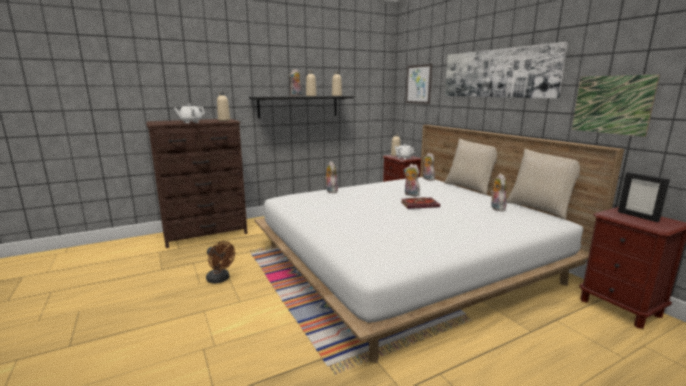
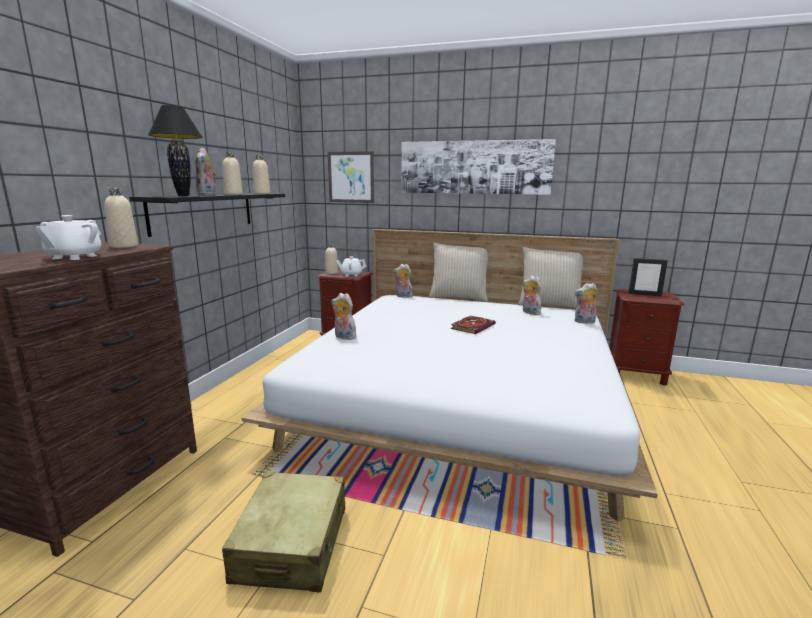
camera: 45 degrees left, 0 degrees up
brown fan [206,241,235,284] -> beige suitcase [222,472,345,592]
plush toy [404,164,420,197] -> plush toy moved to [574,283,597,324]
picture [572,74,660,137] -> none
none -> black table lamp [148,105,203,196]

